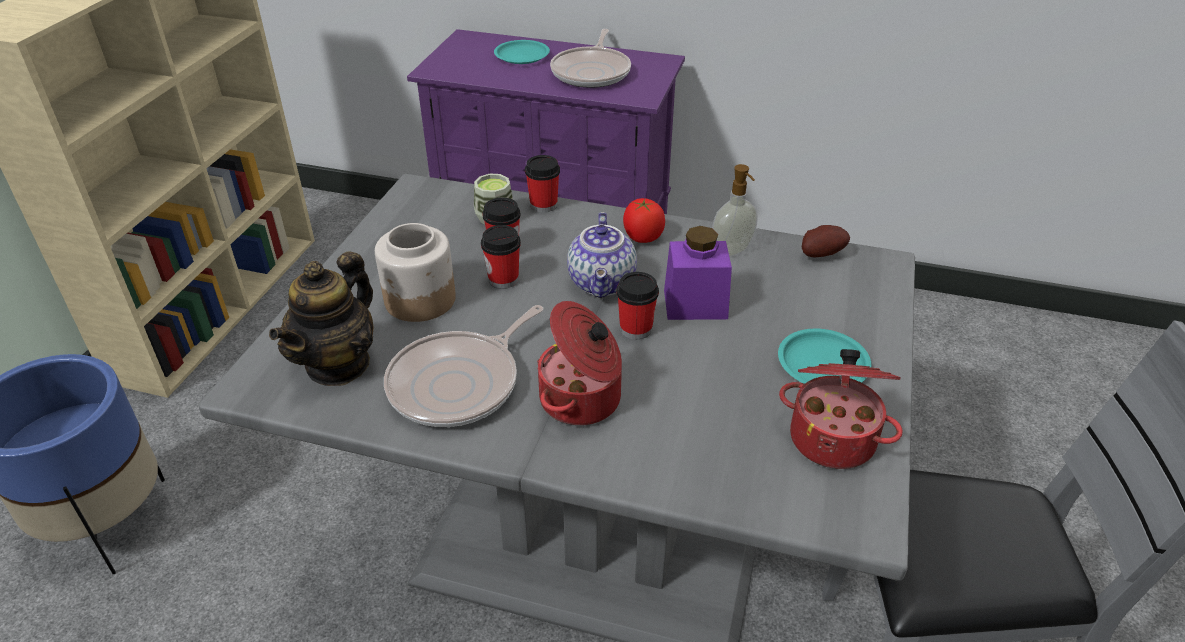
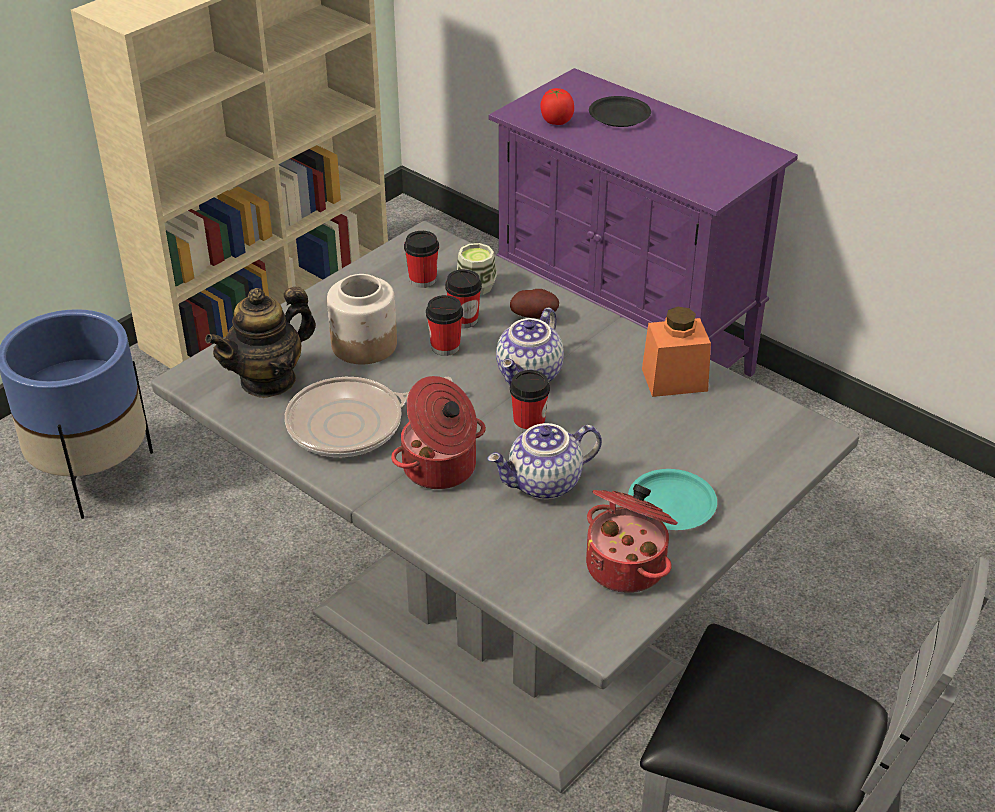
camera: 25 degrees right, 0 degrees up
turquoise plate [494,40,550,64] -> black plate [589,96,651,127]
cup [525,155,560,213] -> cup moved to [404,231,439,288]
frying pan [550,29,631,88] -> none
tomato [623,198,665,243] -> tomato moved to [540,88,574,125]
purple jar [664,226,732,320] -> none
soap dispenser [712,164,758,257] -> orange jar [642,306,711,397]
potato [802,225,850,257] -> potato moved to [510,289,559,319]
none -> teapot [487,423,602,500]

